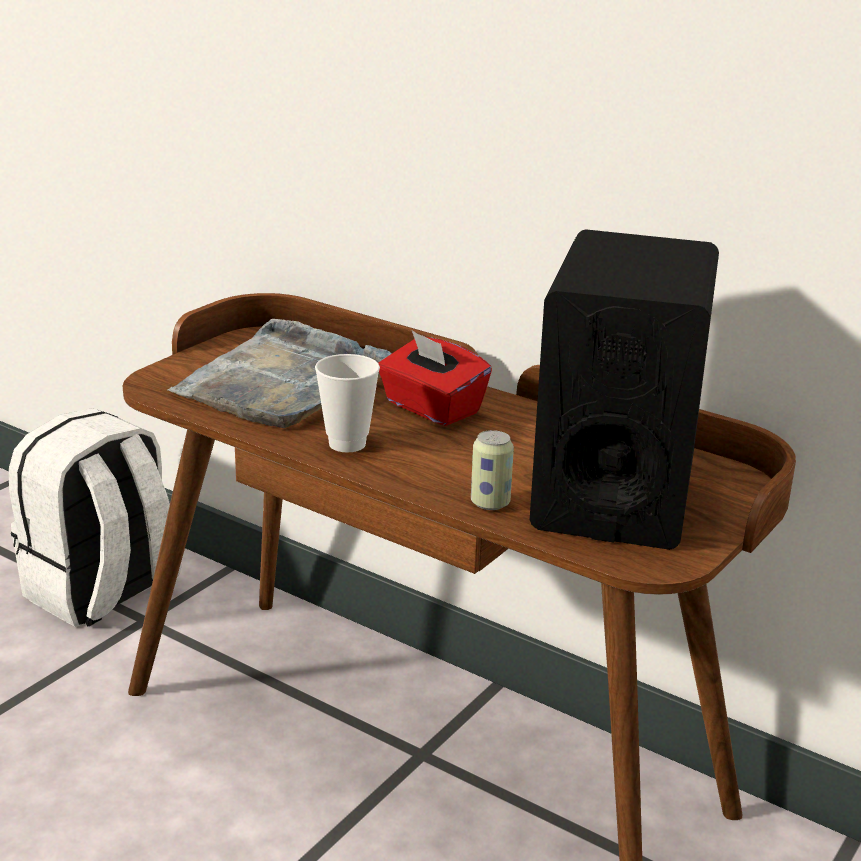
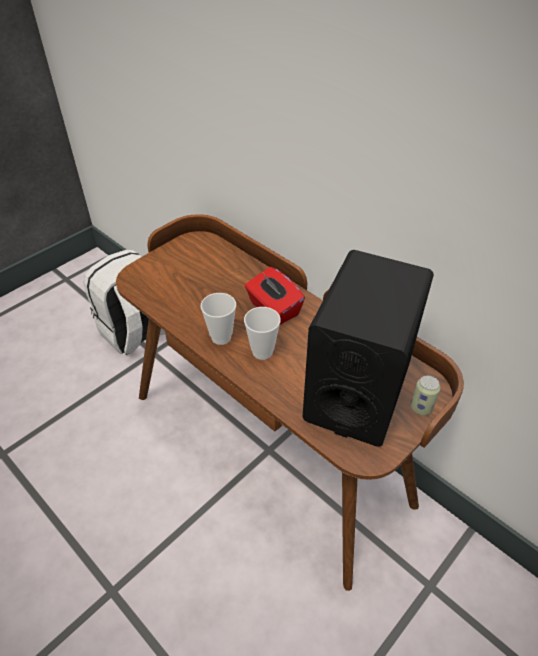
camera: 10 degrees right, 20 degrees up
grey tray [168,319,392,428] -> none
can [471,430,514,510] -> can moved to [411,375,440,415]
none -> cup [244,307,281,360]

